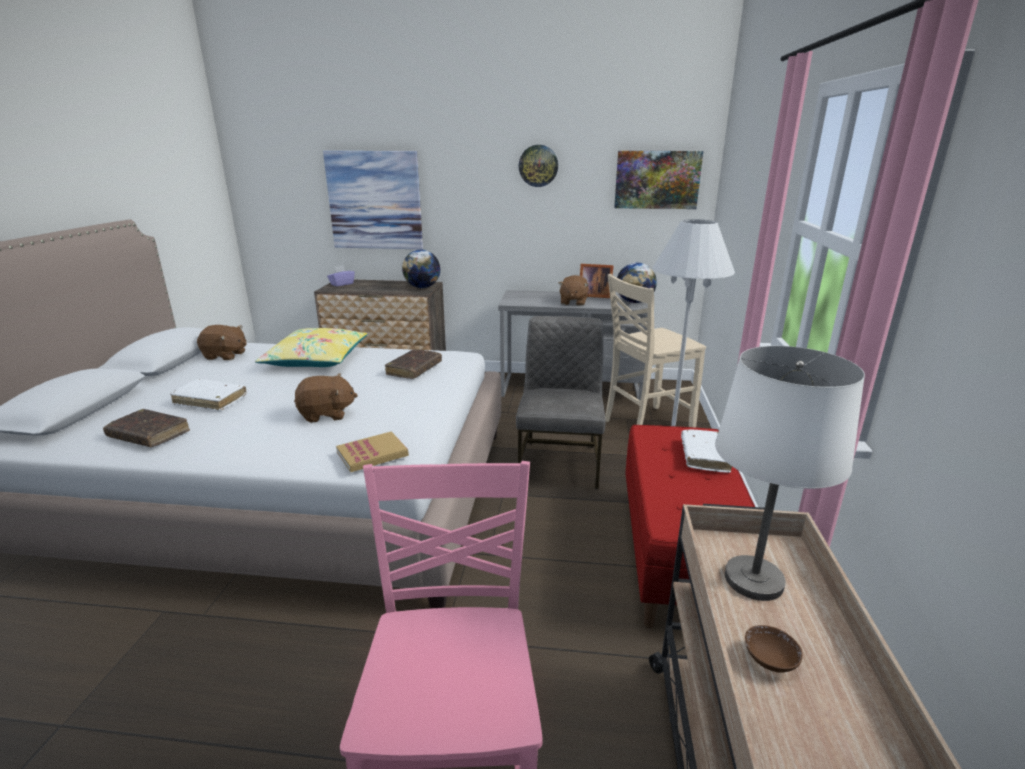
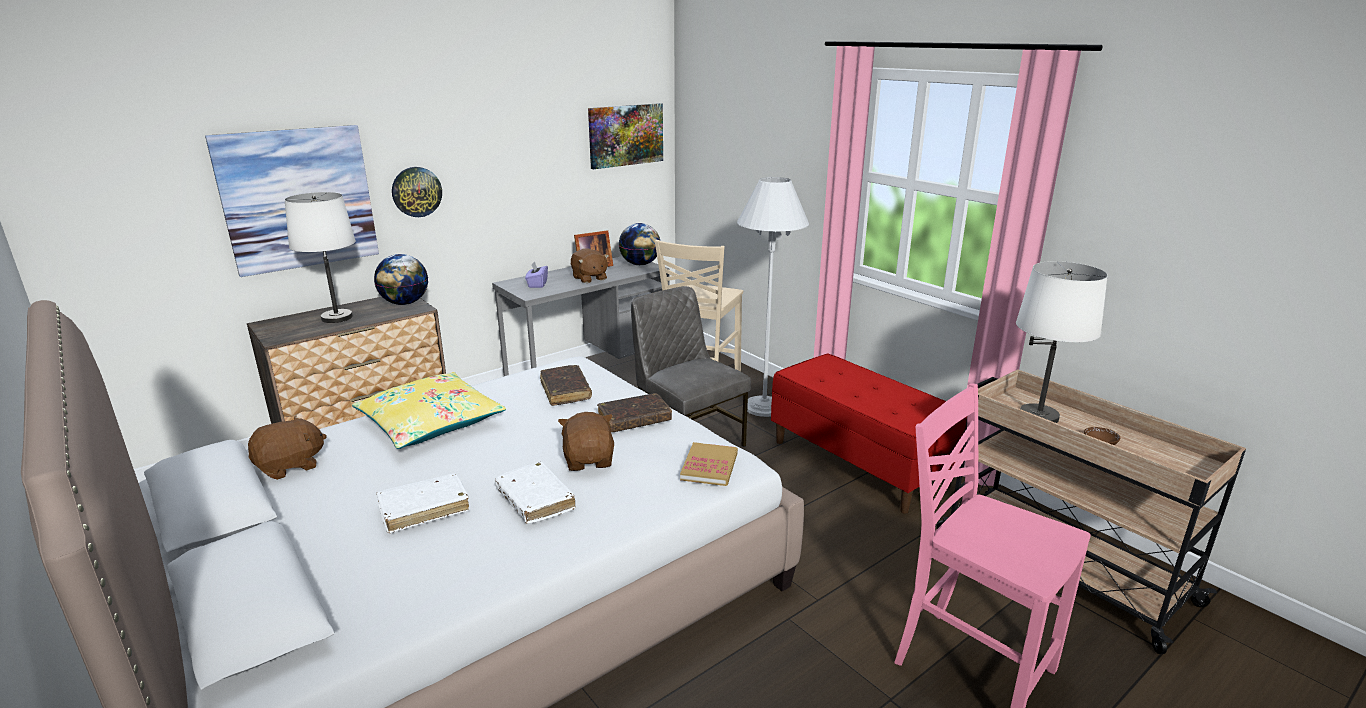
camera: 45 degrees left, 0 degrees up
brown book [103,409,190,447] -> brown book moved to [597,393,672,432]
brown plush toy [294,373,358,423] -> brown plush toy turned 45 degrees counterclockwise [558,412,614,471]
purple tissue box [327,265,355,287] -> purple tissue box moved to [525,261,548,288]
wall clock [519,145,558,187] -> wall clock moved to [392,167,442,217]
white book [681,429,732,473] -> white book moved to [495,462,576,524]
none -> white table lamp [285,192,356,323]

